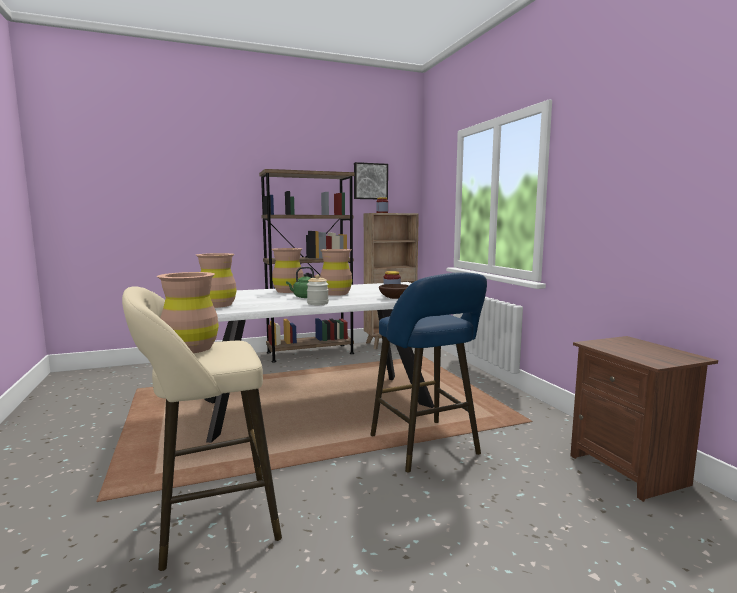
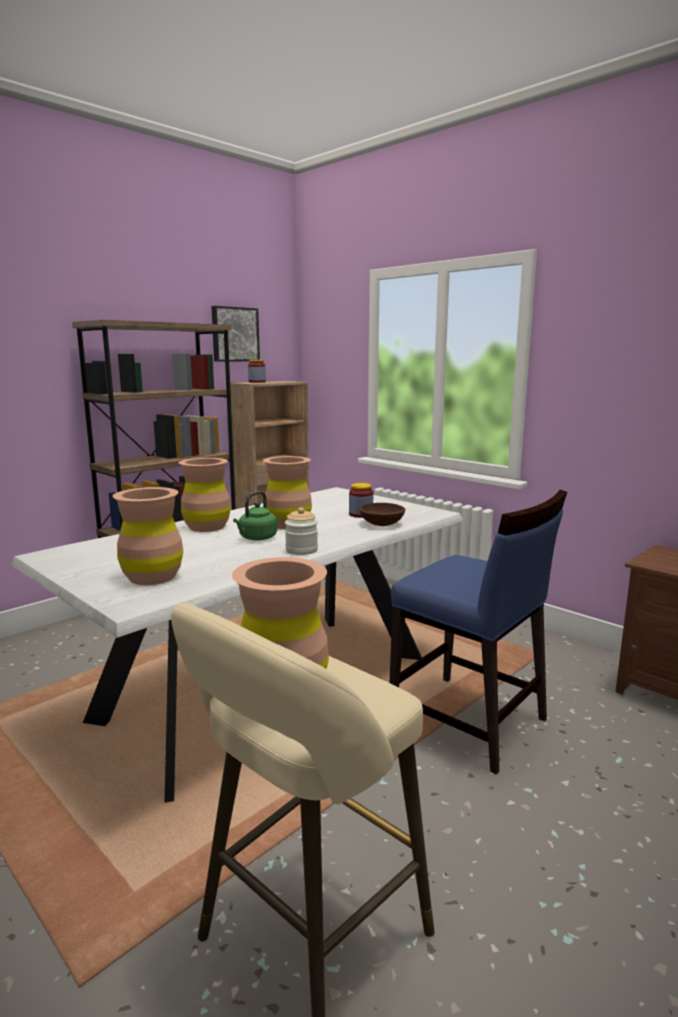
camera: 25 degrees left, 5 degrees up
blue stool [370,272,487,473] -> blue chair [390,490,567,775]

